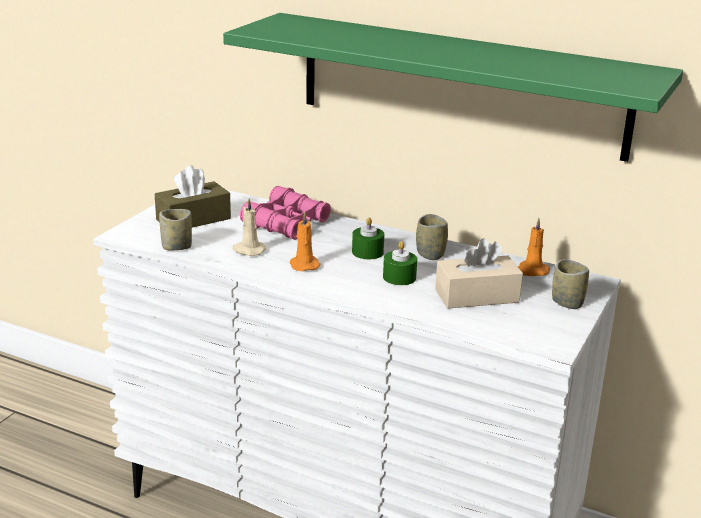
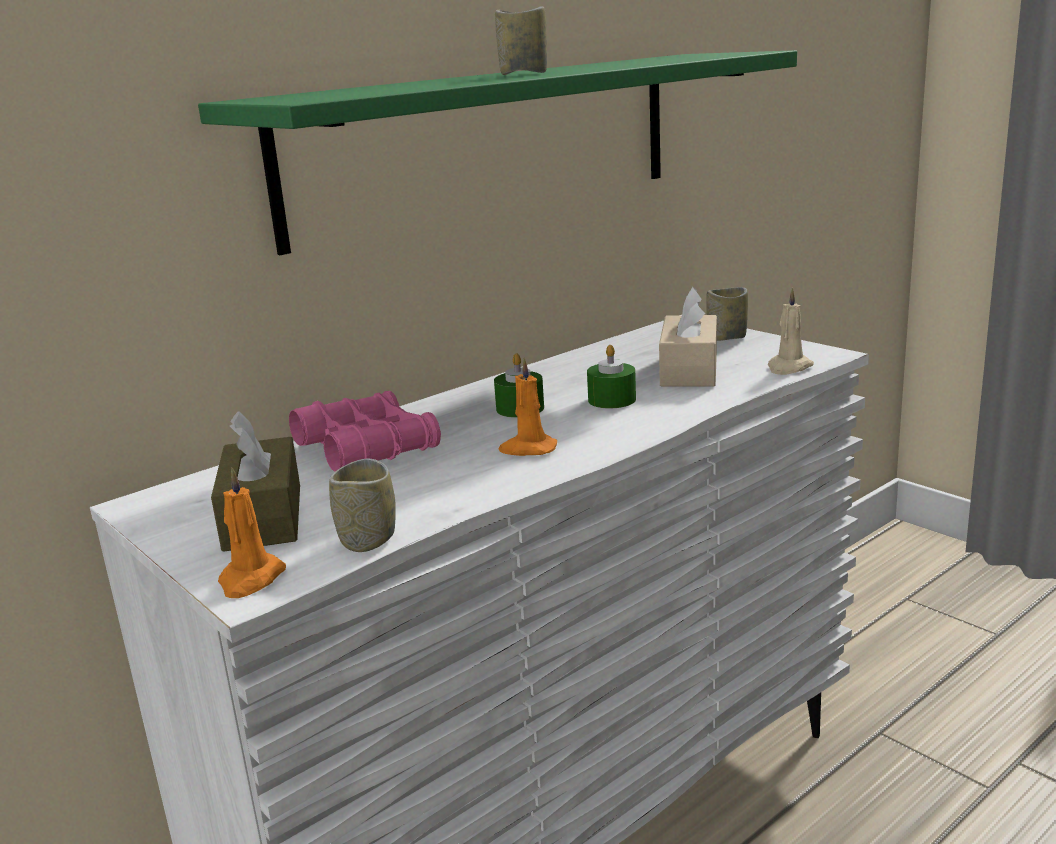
camera: 65 degrees left, 5 degrees down
beige candle [232,198,266,256] -> beige candle moved to [768,288,814,375]
cup [416,214,448,260] -> cup moved to [495,7,547,75]
orange candle [518,218,550,276] -> orange candle moved to [218,468,286,598]

